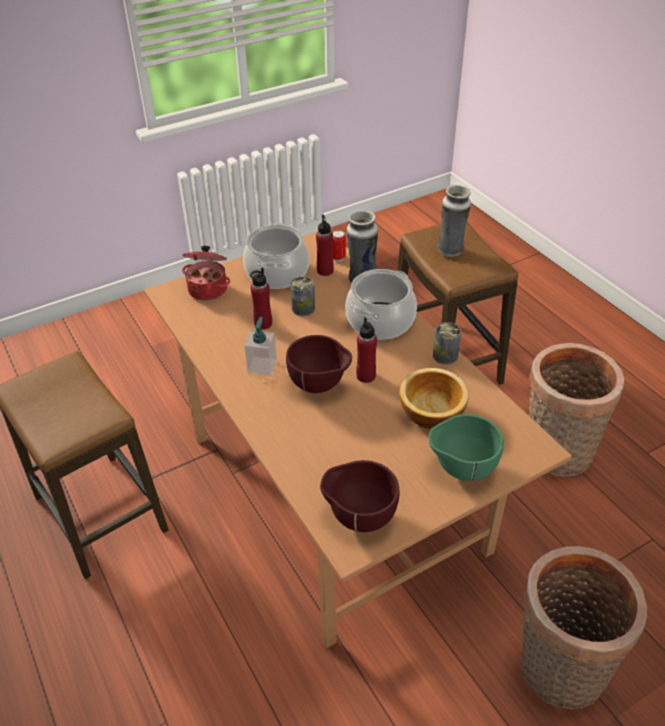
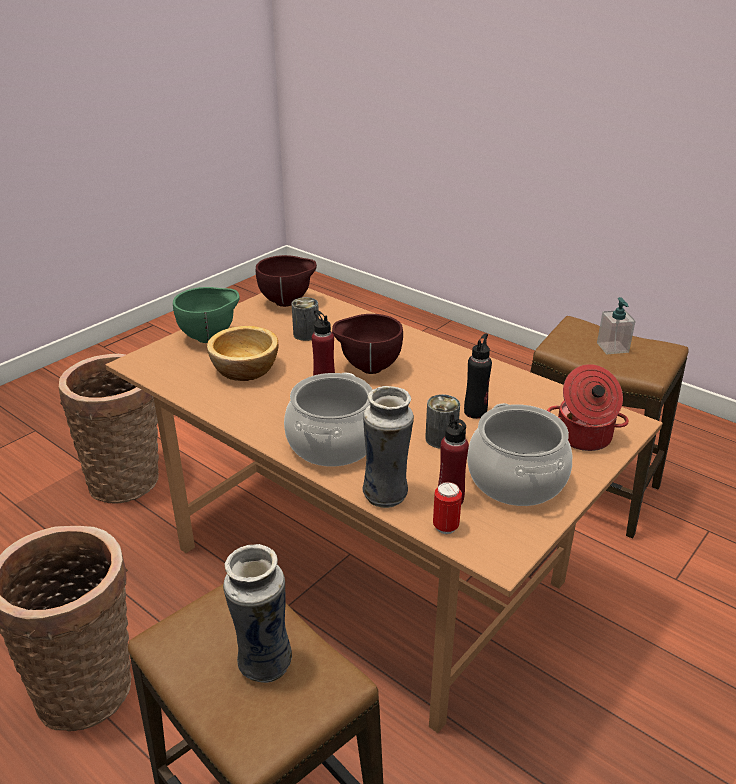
camera: 160 degrees right, 10 degrees down
soap dispenser [244,317,277,375] -> soap dispenser moved to [597,297,636,354]
red bottle [250,267,272,330] -> black bottle [464,333,492,419]
can [433,322,461,365] -> can moved to [292,297,319,341]

